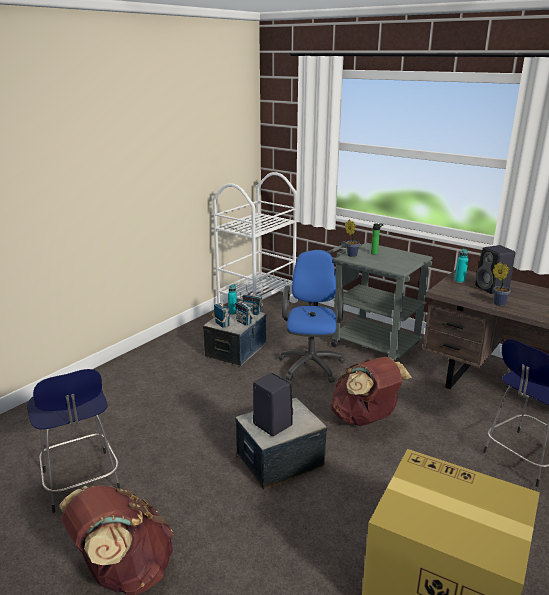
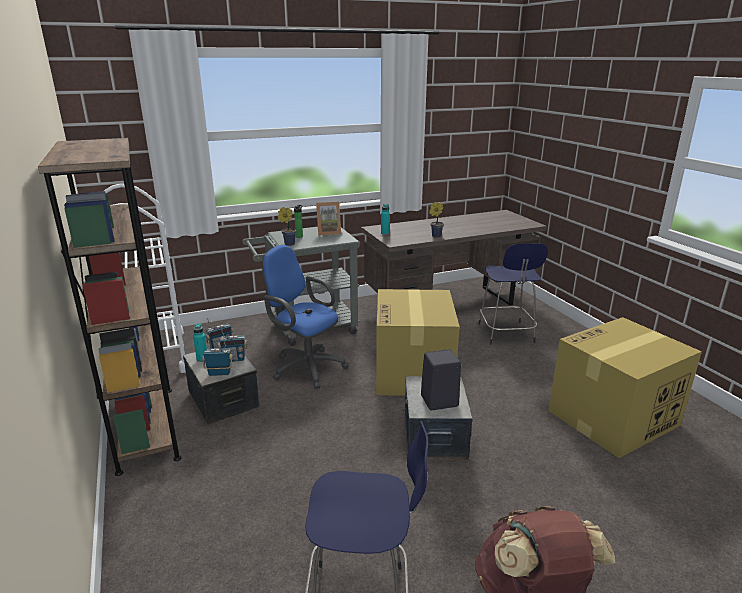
camera: 60 degrees left, 0 degrees up
brown backpack [330,357,412,426] -> cardboard box [376,289,460,396]
black speaker [475,245,516,294] -> none
none -> brown bookcase [38,138,181,476]
none -> picture frame [316,202,341,235]

